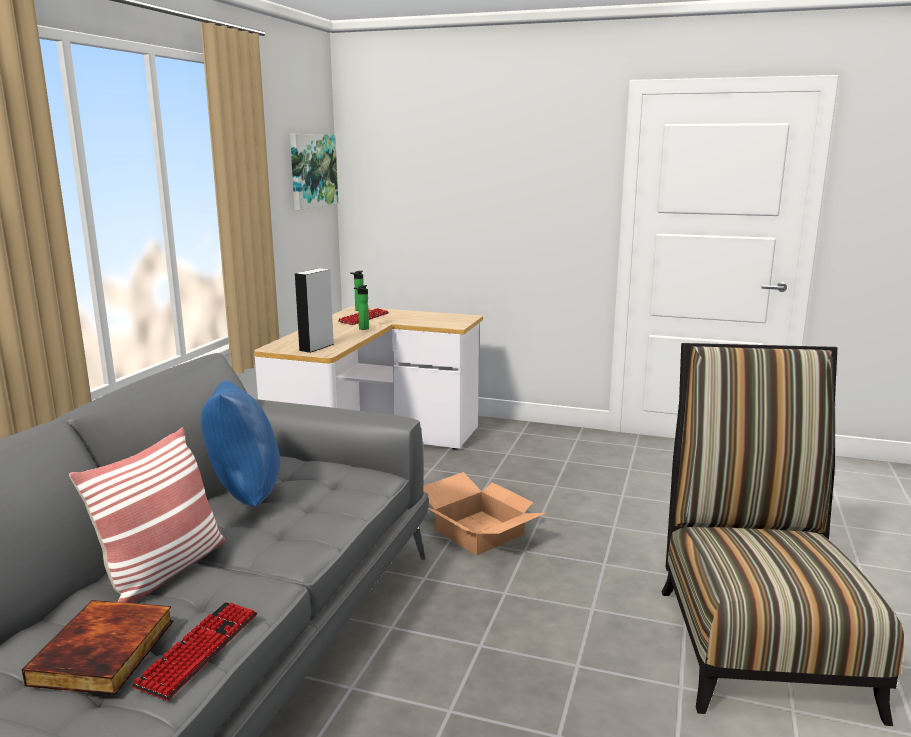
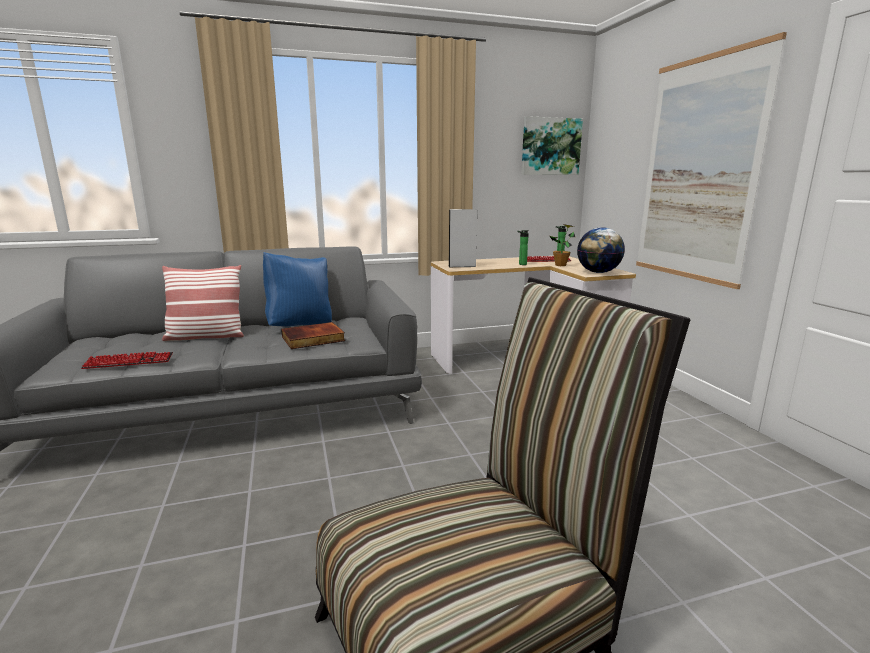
camera: 55 degrees right, 0 degrees up
book [21,600,173,695] -> book moved to [281,322,345,349]
cardboard box [423,472,546,555] -> none
none -> potted plant [550,225,575,266]
none -> globe [577,227,625,273]
none -> picture [636,32,787,289]

